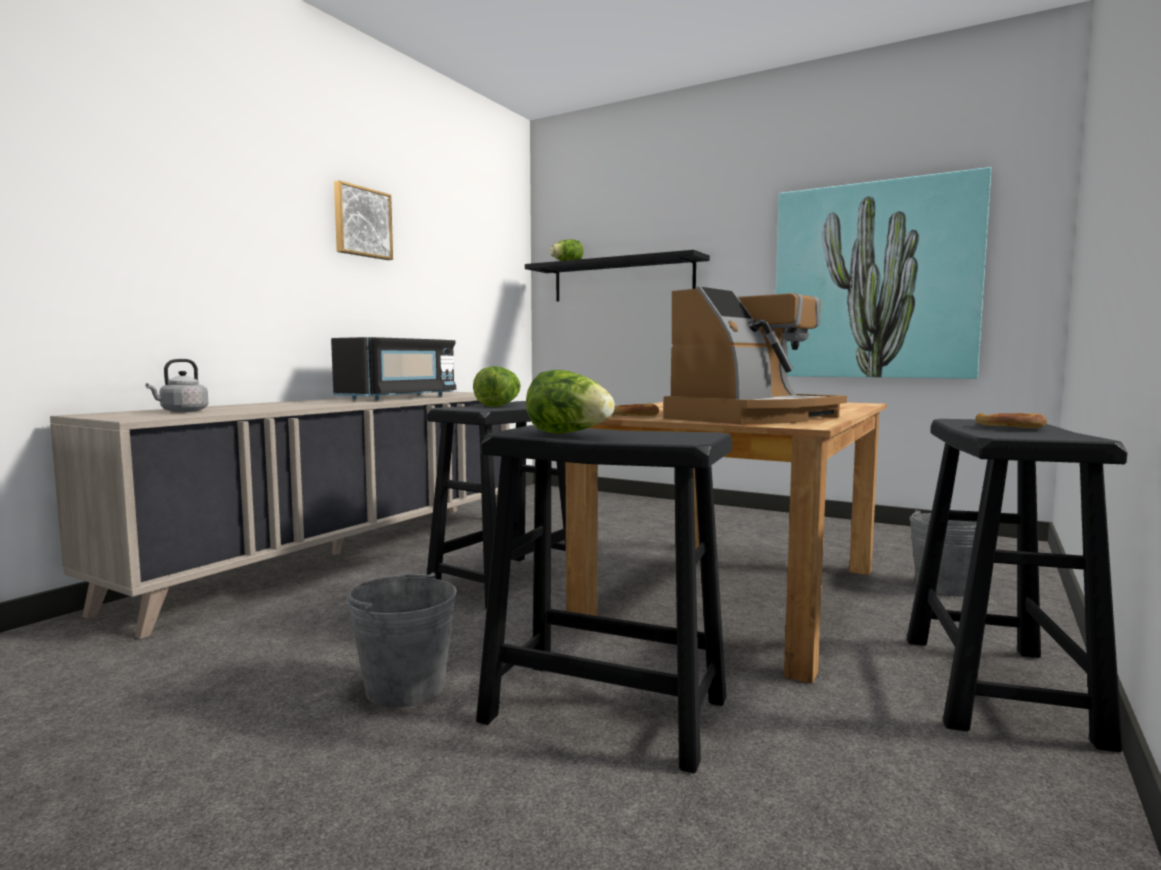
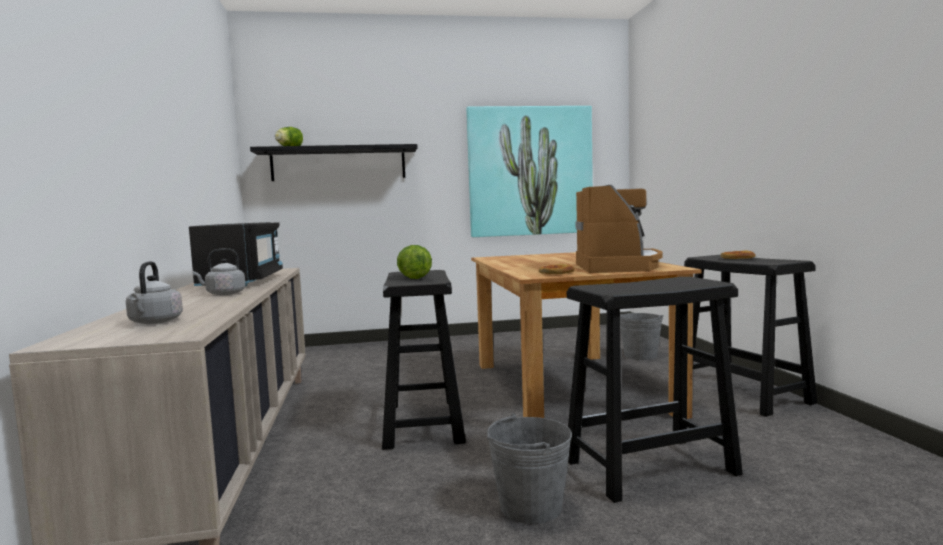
camera: 40 degrees left, 0 degrees up
picture [334,180,393,260] -> none
lettuce [526,370,615,434] -> none
none -> grey kettle [192,248,246,295]

